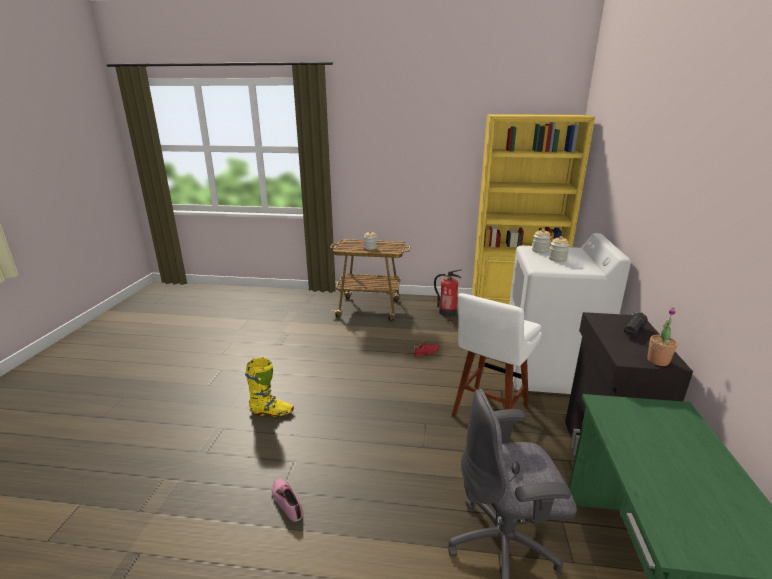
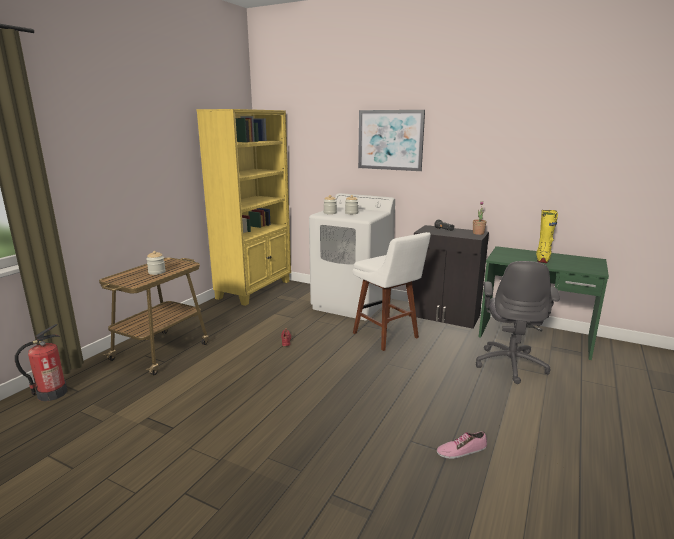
camera: 70 degrees left, 5 degrees down
yellow boot [245,358,294,417] -> yellow boot moved to [536,210,558,263]
fire extinguisher [434,269,462,317] -> fire extinguisher moved to [15,324,68,401]
none -> picture [358,110,425,171]

